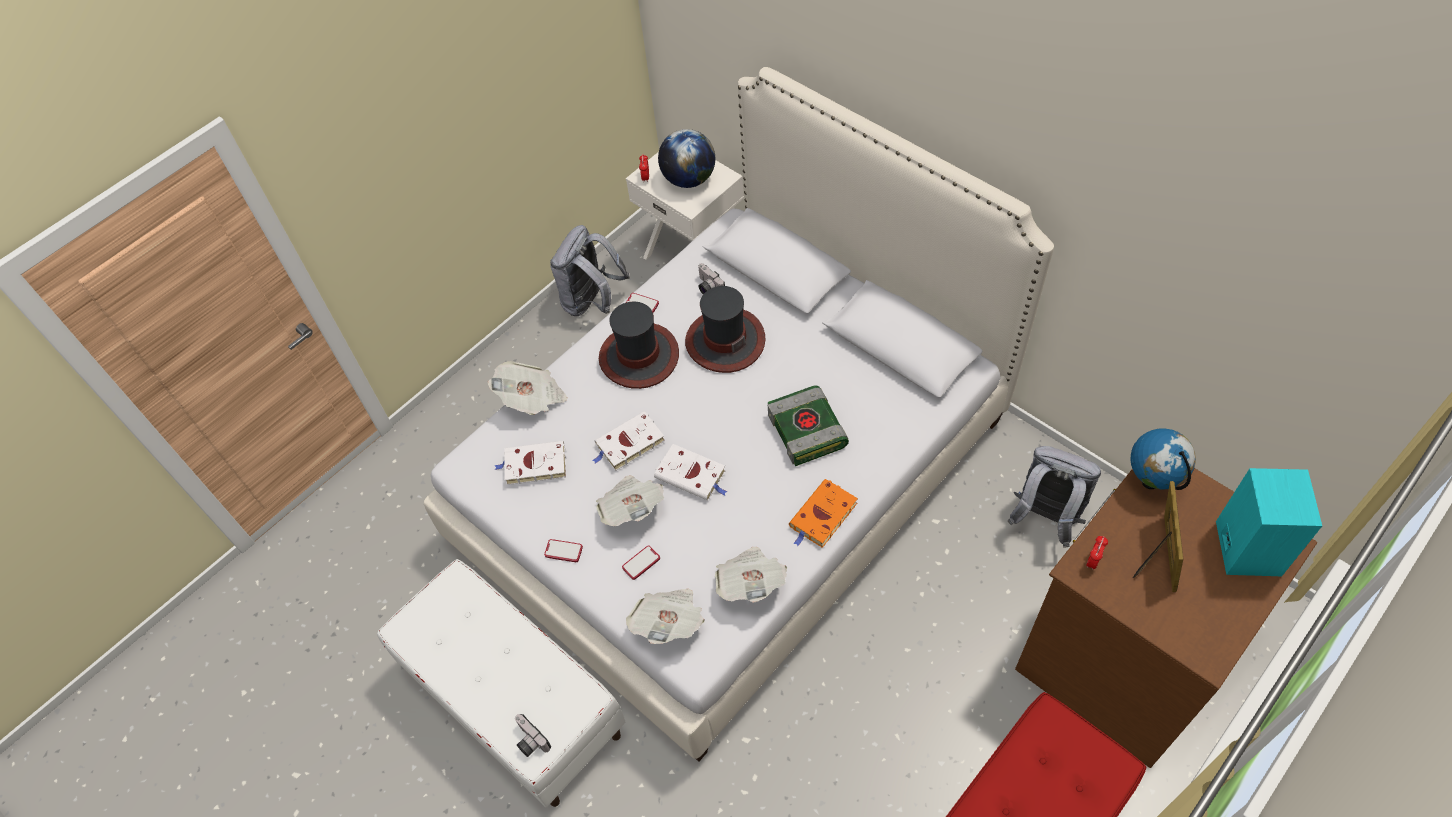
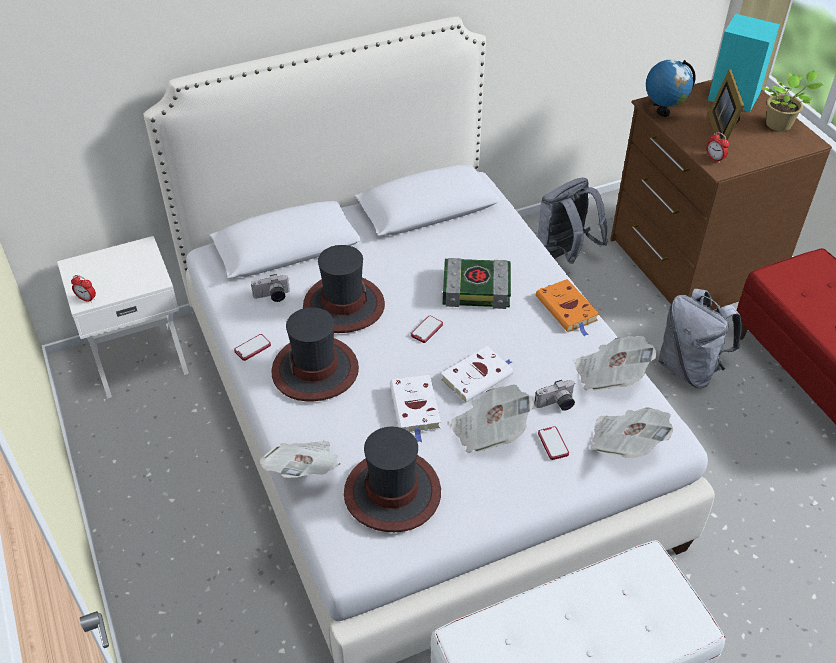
camera: 70 degrees left, 10 degrees down
white book [495,441,566,485] -> hat [344,427,441,532]
camera [515,714,551,757] -> camera moved to [534,380,575,411]
phone [544,539,583,562] -> phone moved to [411,316,443,343]
grey backpack [550,225,630,316] -> grey backpack moved to [658,288,742,388]
globe [658,129,715,188] -> none
picture frame [1133,481,1183,592] -> picture frame turned 120 degrees counterclockwise [708,69,744,140]
none -> potted plant [762,70,823,131]

